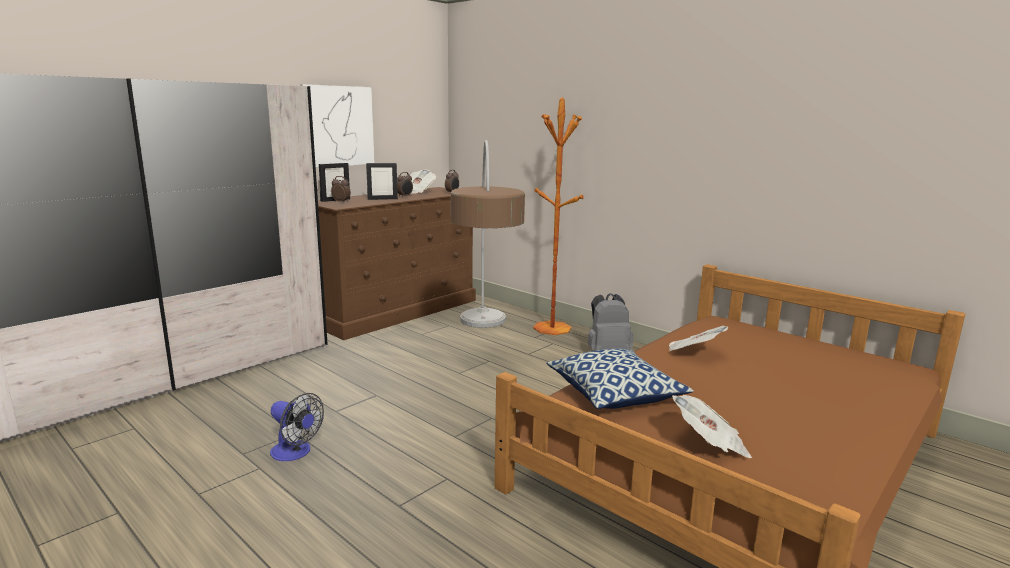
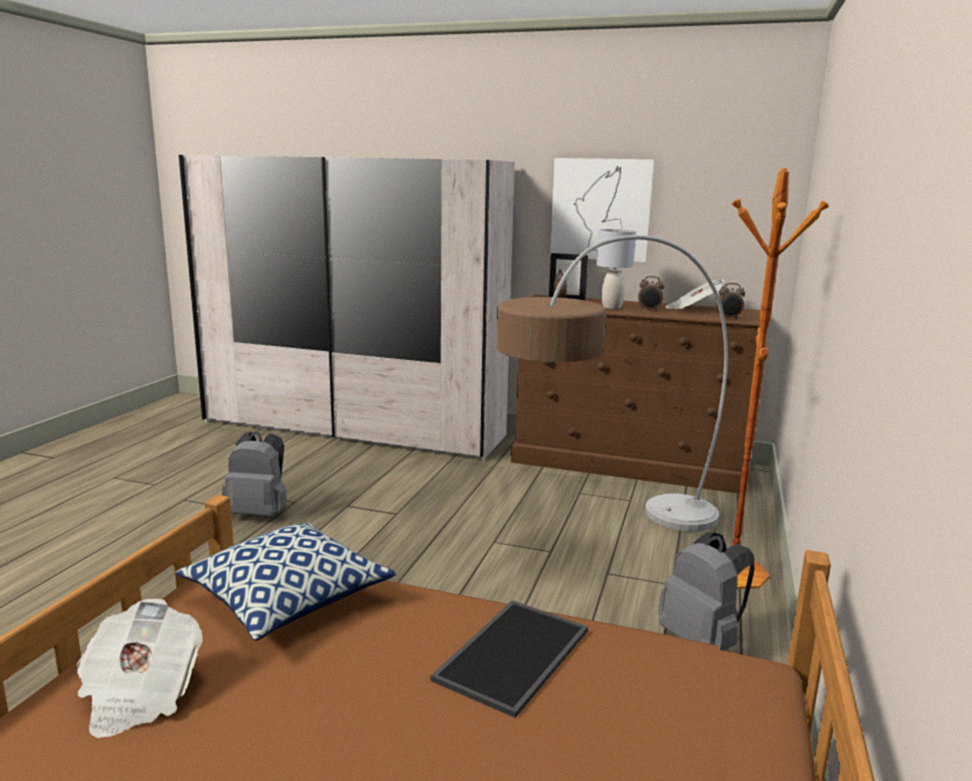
camera: 65 degrees right, 0 degrees up
fan [270,393,324,461] -> grey backpack [222,431,287,516]
picture frame [366,163,398,200] -> grey table lamp [597,229,636,309]
newspaper [669,325,728,351] -> tray [431,600,588,718]

